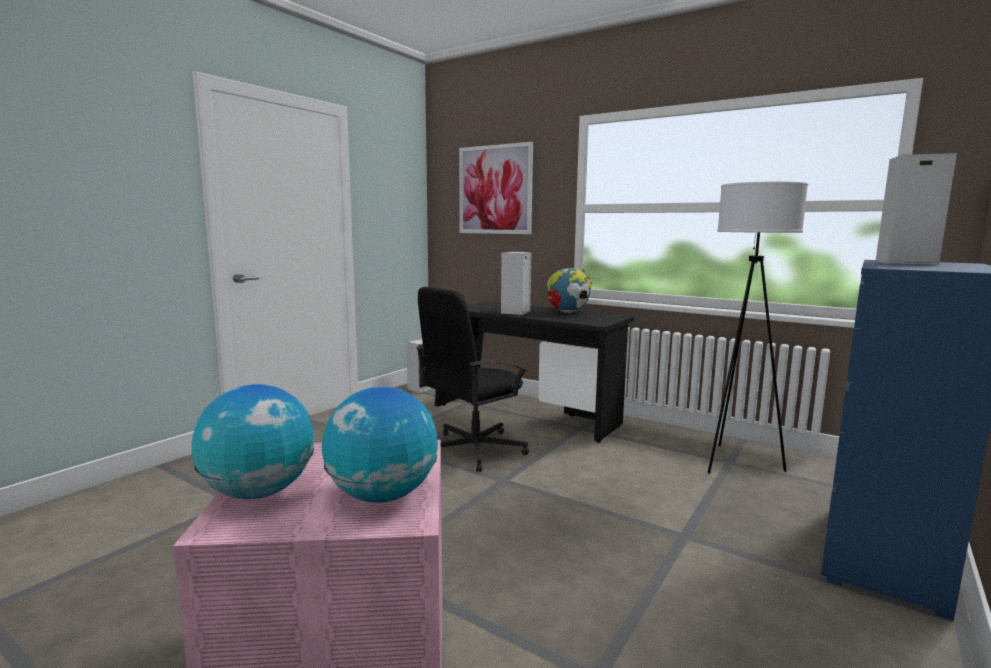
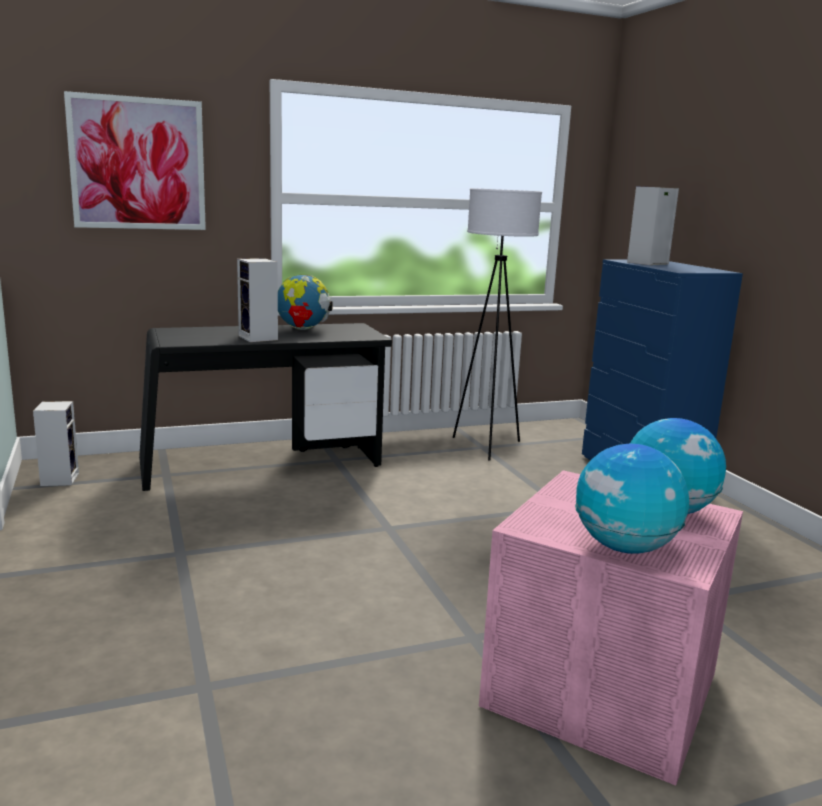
camera: 55 degrees left, 5 degrees up
black office chair [416,287,529,472] -> none

